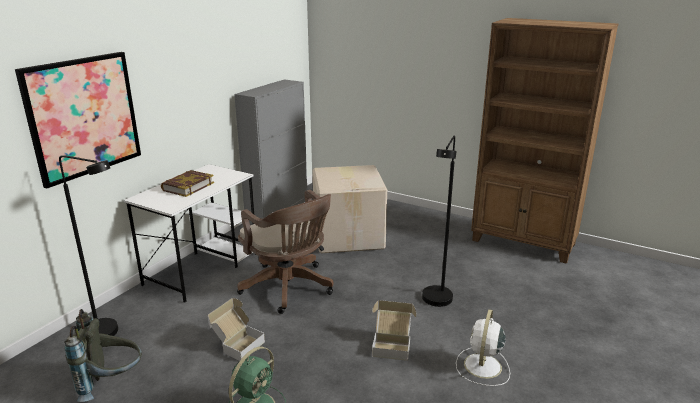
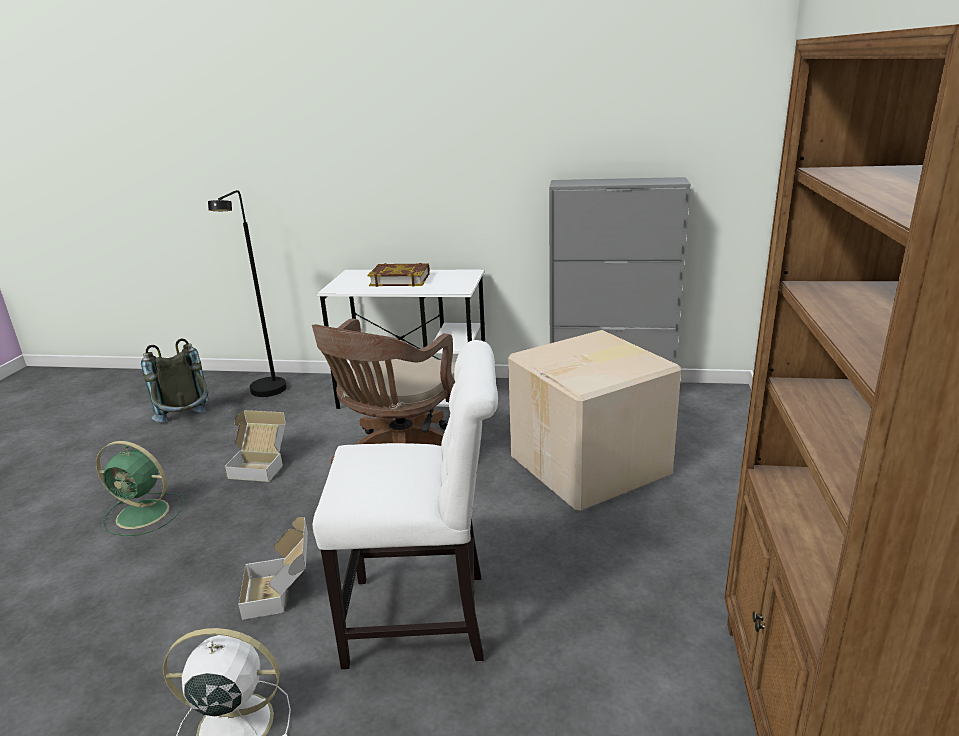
camera: 70 degrees right, 0 degrees up
picture [15,52,141,188] -> none
black floor lamp [422,136,457,307] -> white chair [313,340,498,669]

